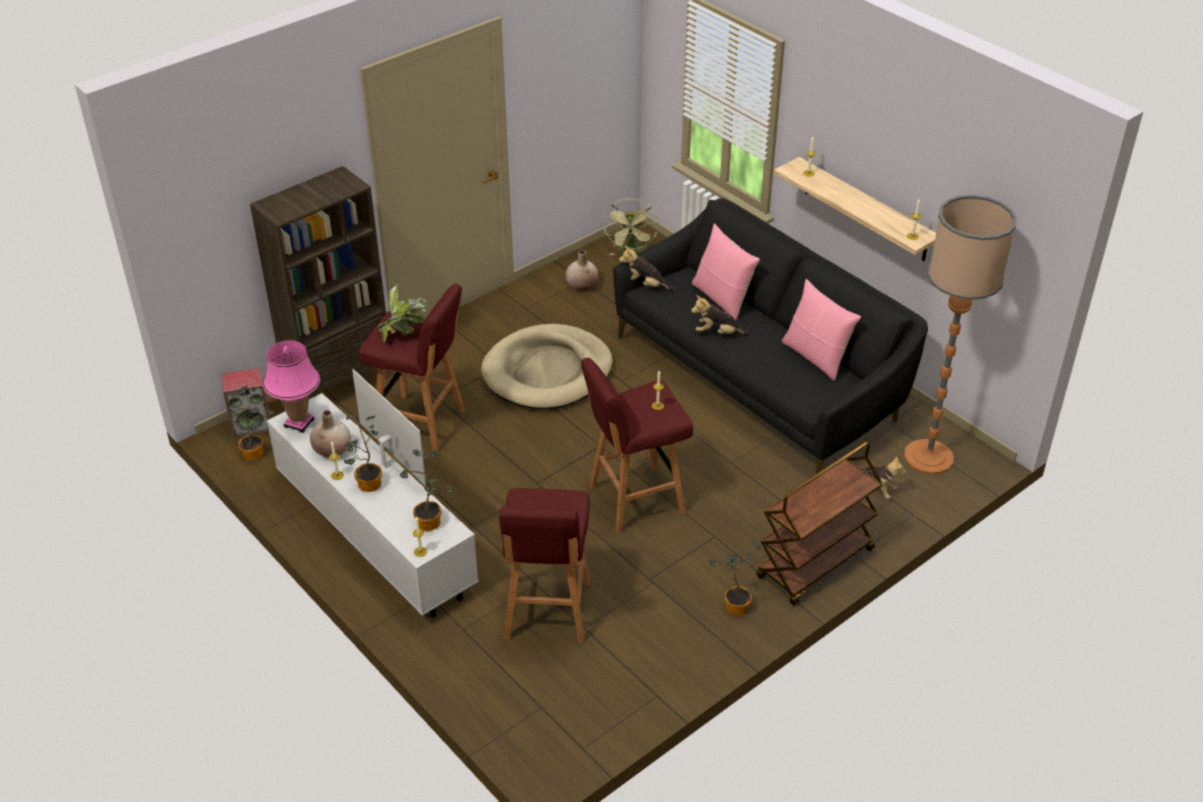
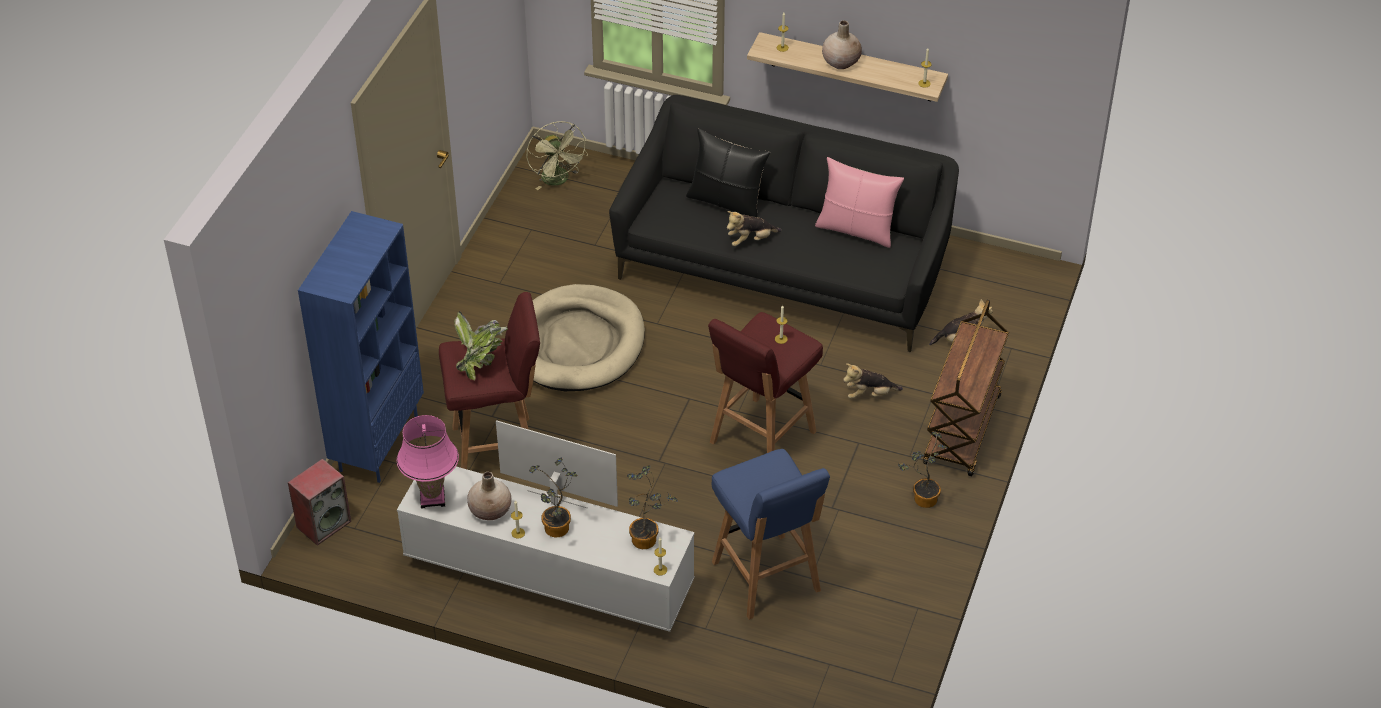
camera: 30 degrees left, 5 degrees up
potted plant [227,386,274,461] -> none
brown bookcase [250,166,386,398] -> blue bookcase [298,211,424,483]
red stool [499,488,590,643] -> blue stool [712,449,830,620]
beige vase [566,250,598,291] -> beige vase moved to [822,20,862,69]
plush toy [619,245,675,291] -> plush toy moved to [843,363,903,399]
pink pillow [692,223,760,321] -> black pillow [686,128,770,217]
floor lamp [904,195,1017,474] -> none

